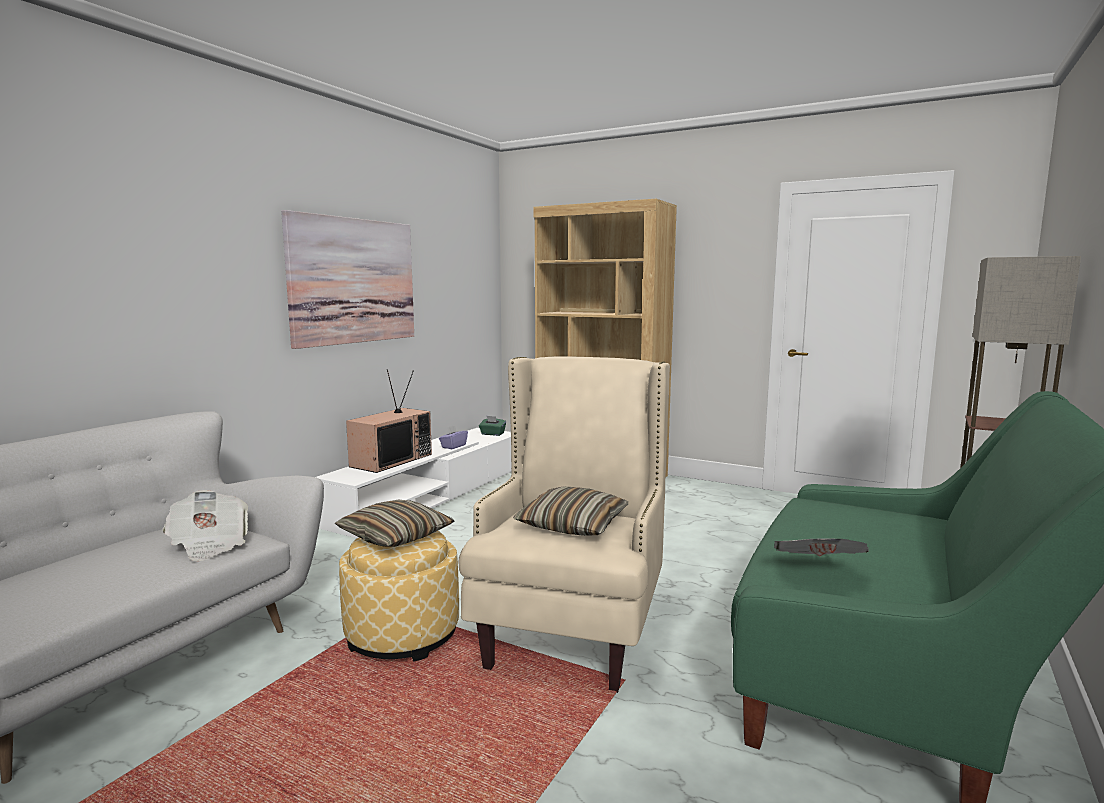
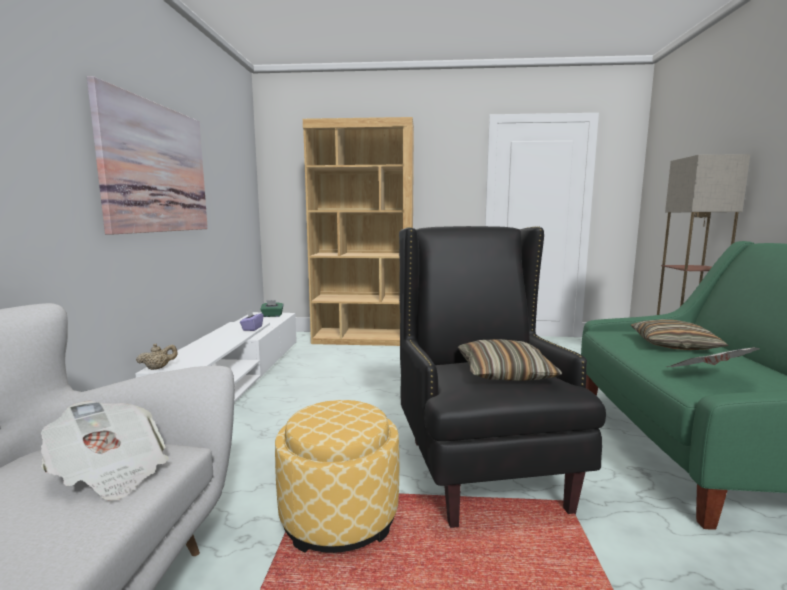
camera: 25 degrees left, 0 degrees up
pillow [335,500,454,547] -> pillow moved to [631,319,729,350]
television [346,369,432,473] -> none
beige armchair [459,356,670,693] -> black armchair [399,226,606,528]
none -> beige teapot [136,343,178,370]

